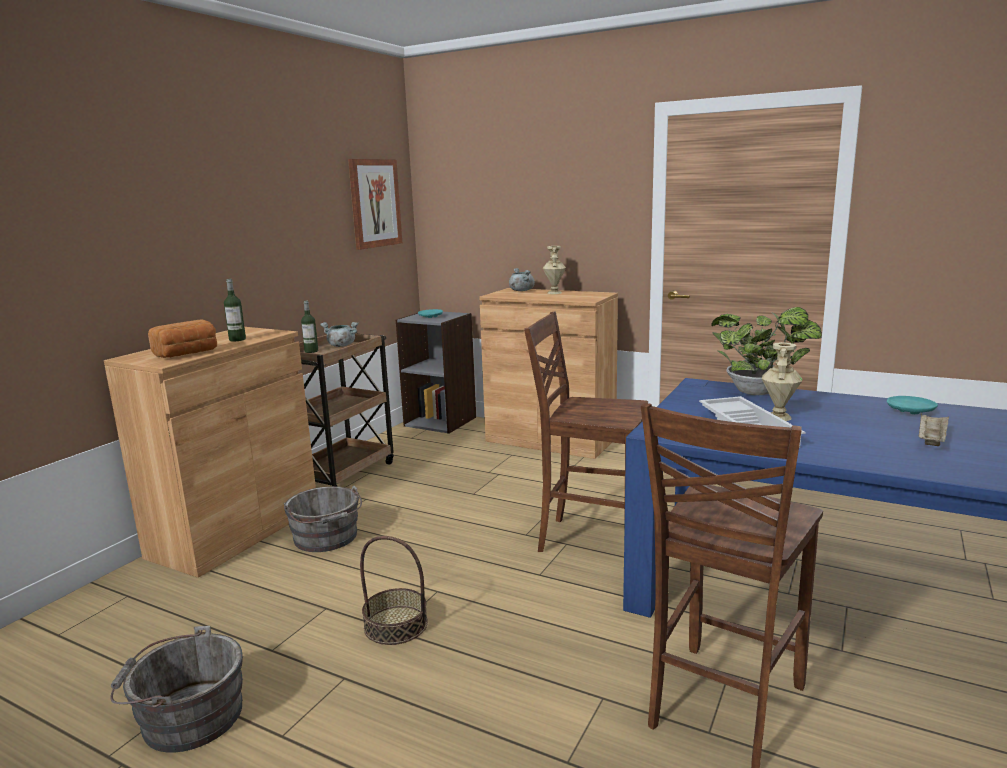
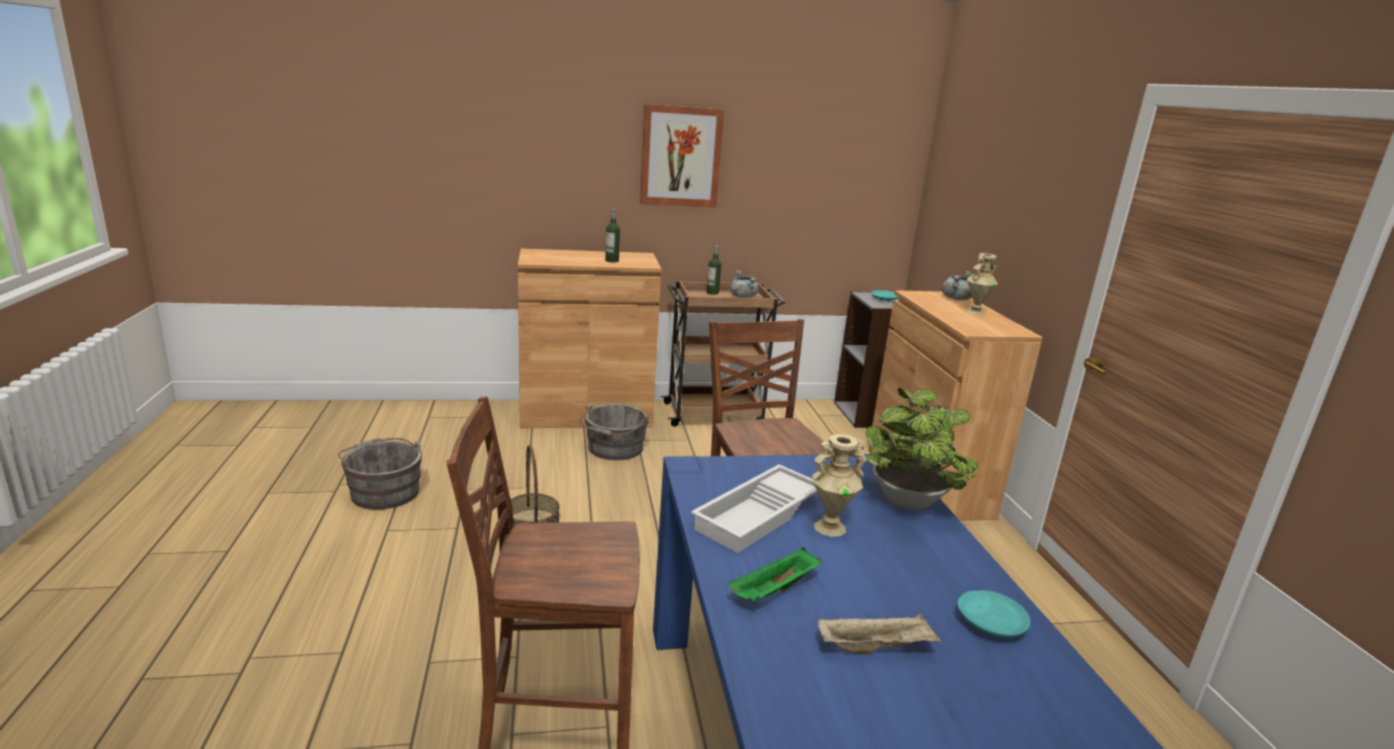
camera: 50 degrees right, 5 degrees up
bread [148,319,217,358] -> none
picture [348,159,402,250] -> picture moved to [640,104,724,207]
none -> green tray [728,547,821,602]

